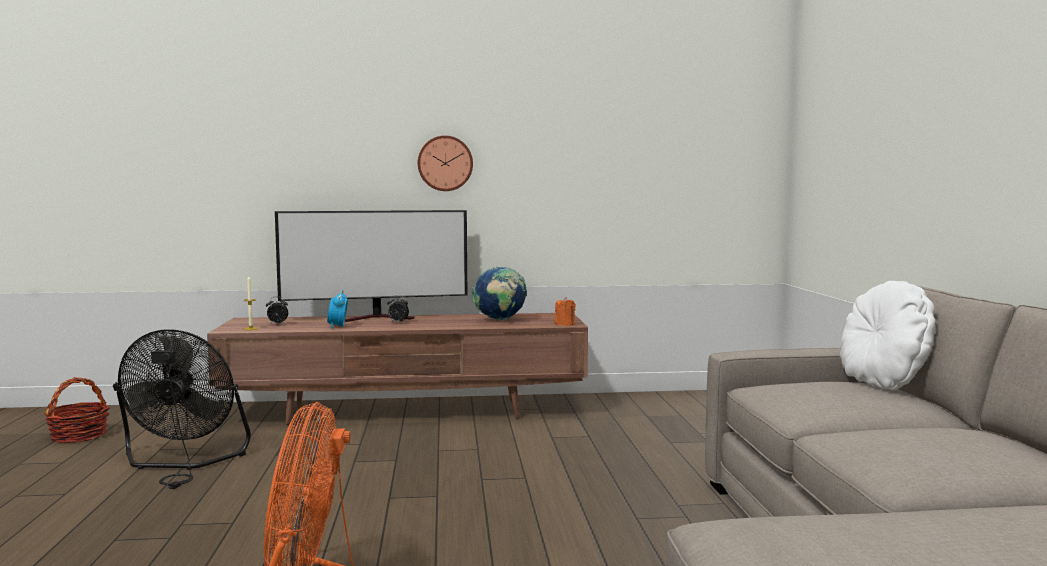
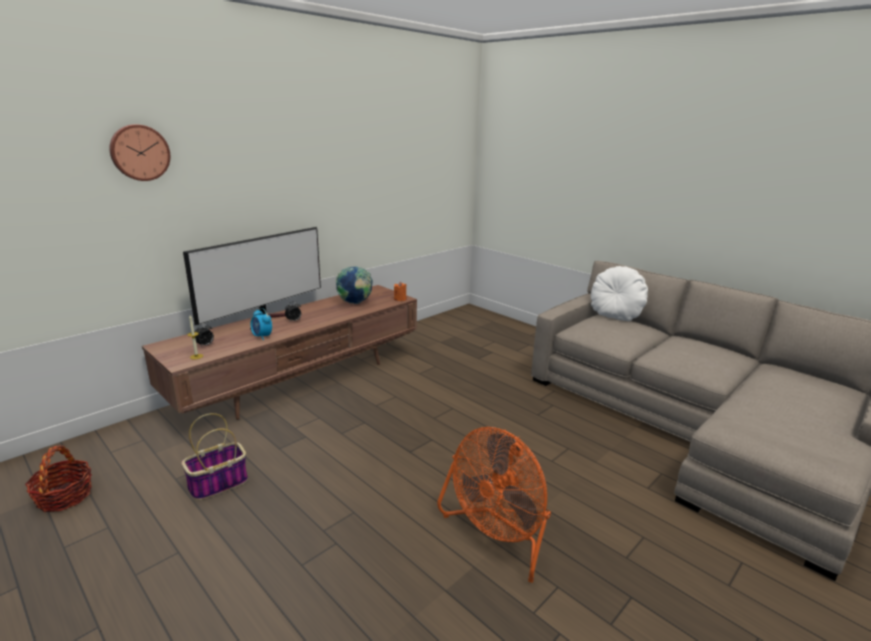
camera: 40 degrees left, 15 degrees up
black fan [113,329,251,489] -> basket [181,413,248,500]
wall clock [418,135,473,191] -> wall clock moved to [109,124,170,181]

